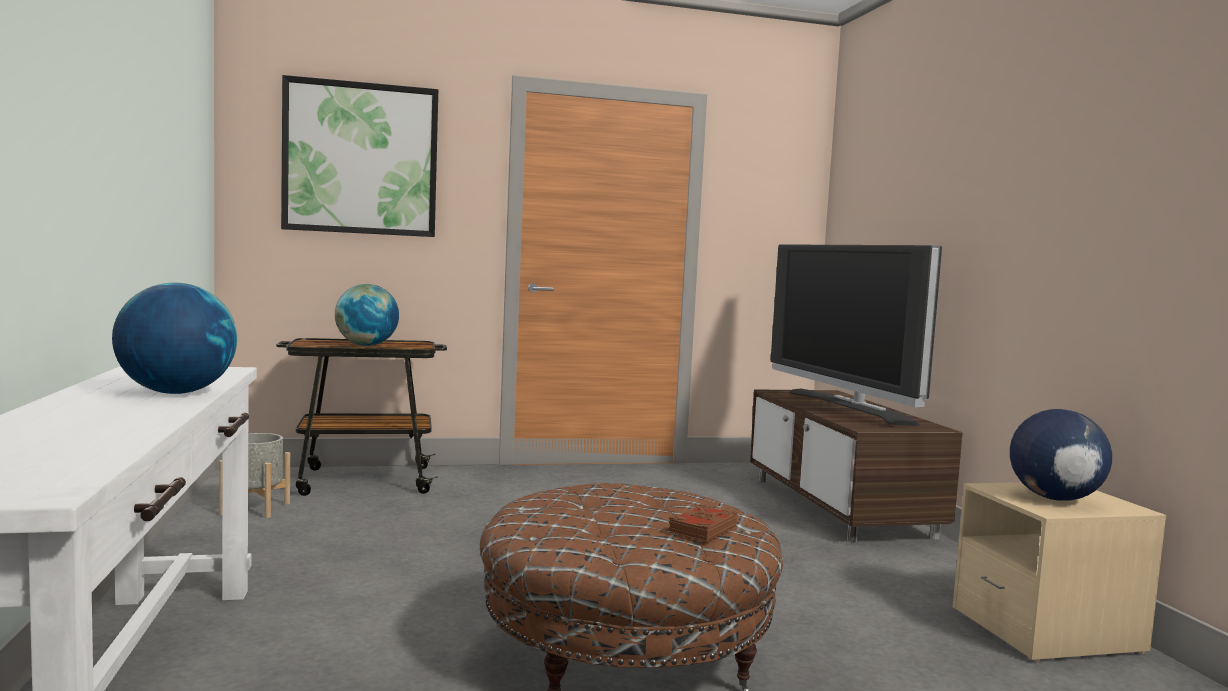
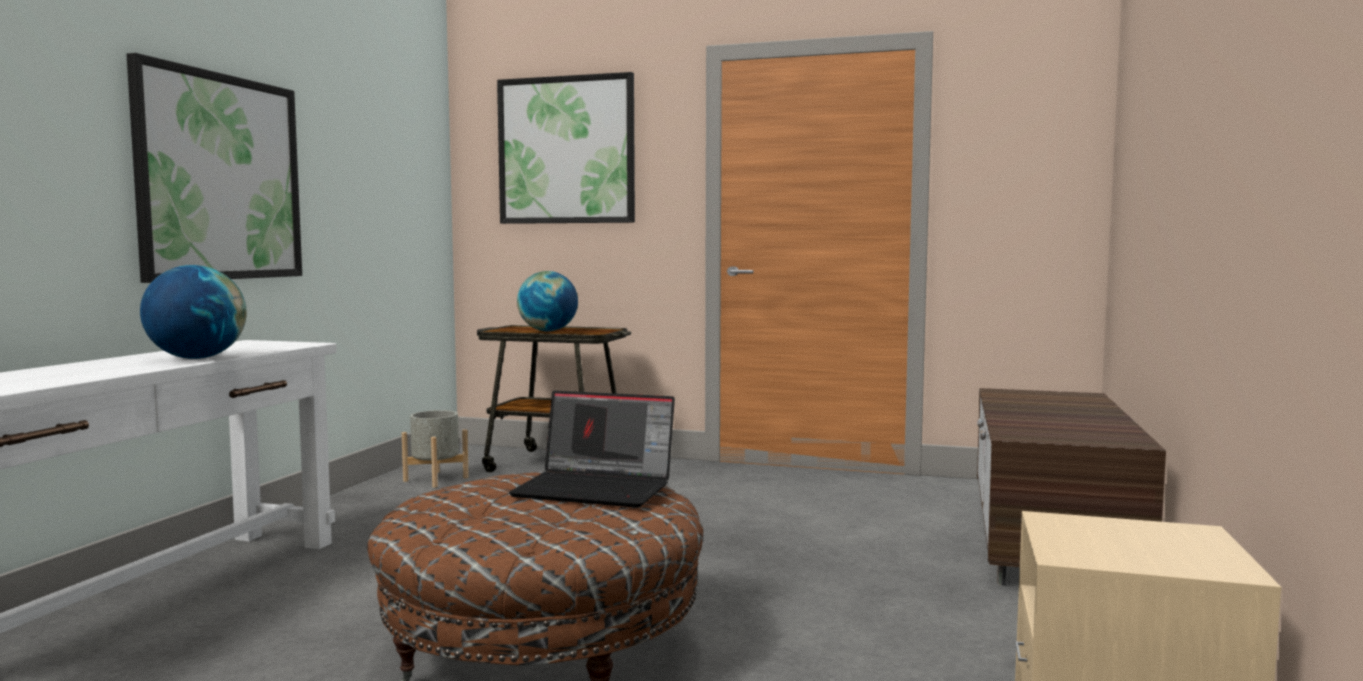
camera: 30 degrees right, 0 degrees up
brown book [668,504,737,542] -> none
television [771,244,942,426] -> none
globe [1010,409,1112,501] -> none
none -> picture [126,53,302,283]
none -> laptop [509,391,675,508]

